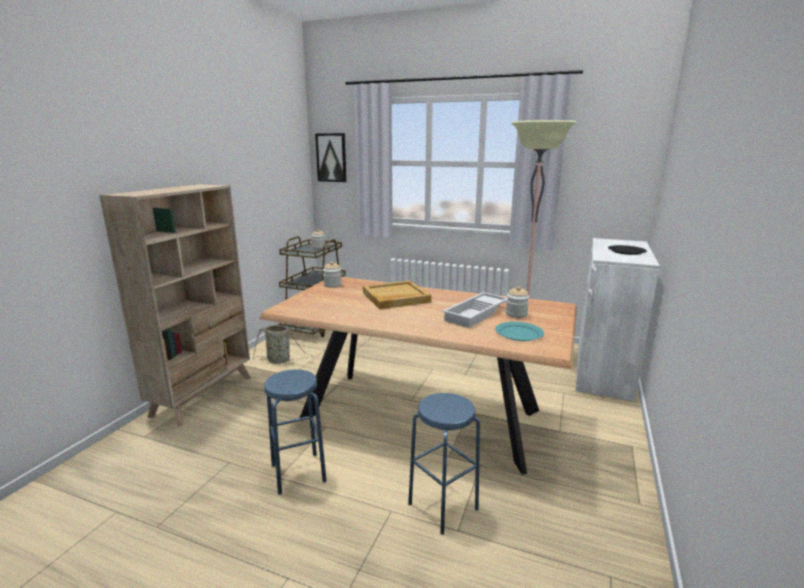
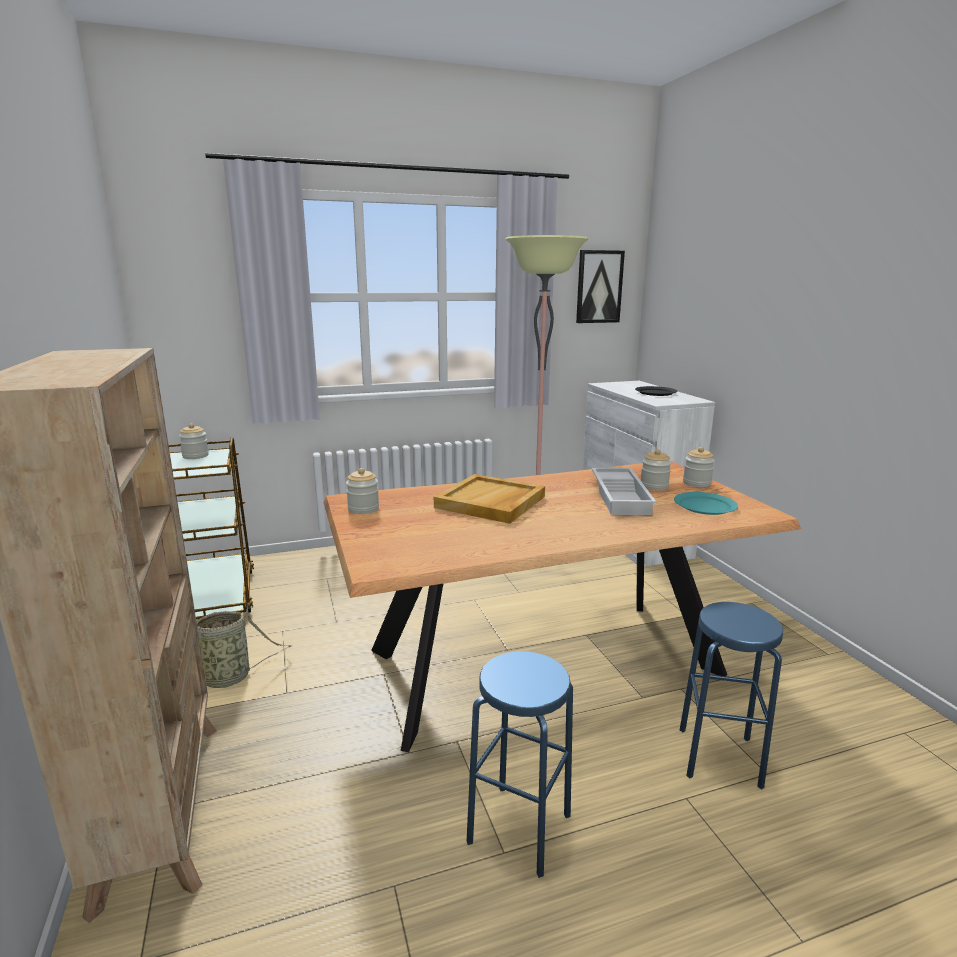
camera: 40 degrees left, 0 degrees up
picture [315,133,347,182] -> picture moved to [576,250,625,323]
none -> jar [683,447,715,487]

